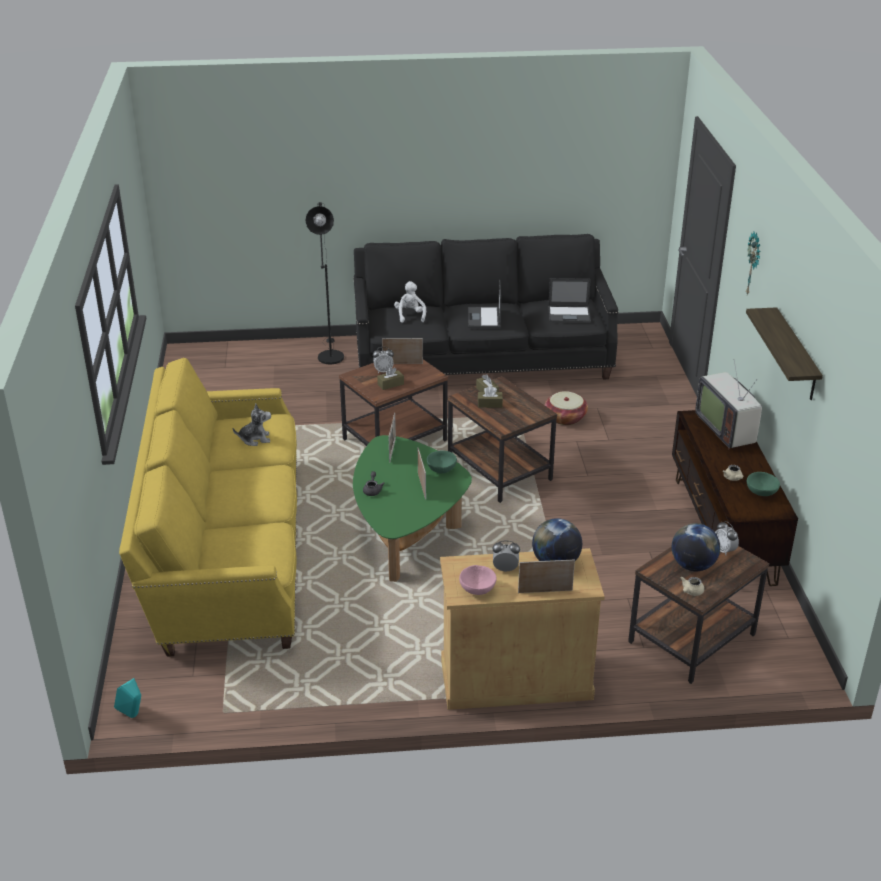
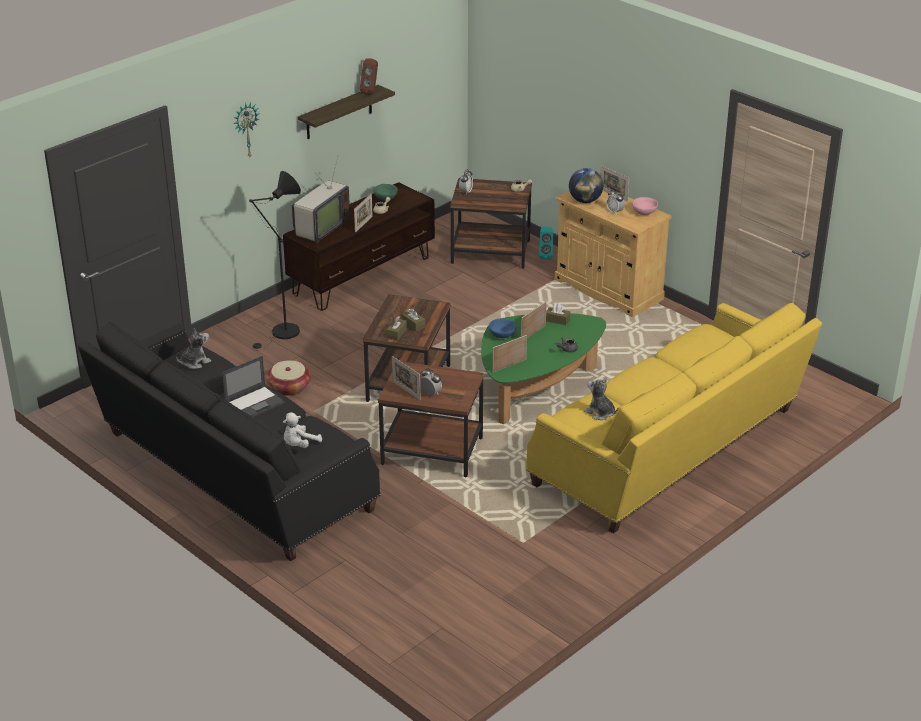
camera: 130 degrees left, 0 degrees up
turquoise speaker [114,678,141,718] -> turquoise speaker moved to [539,226,553,260]
black floor lamp [306,202,344,365] -> black floor lamp moved to [249,171,301,351]
brown tissue box [377,367,404,390] -> brown tissue box moved to [546,303,570,325]
green bowl [427,450,457,473] -> blue bowl [489,318,517,338]
laptop [548,278,591,323] -> plush toy [176,328,211,369]
globe [672,523,720,571] -> none
none -> picture frame [354,193,373,233]
none -> brown speaker [360,58,378,95]

